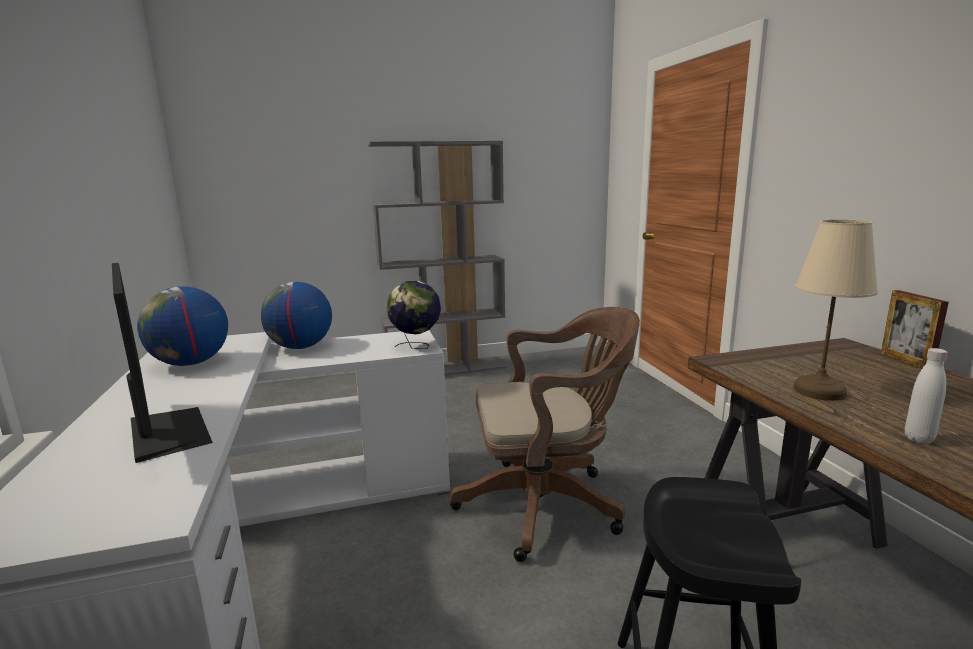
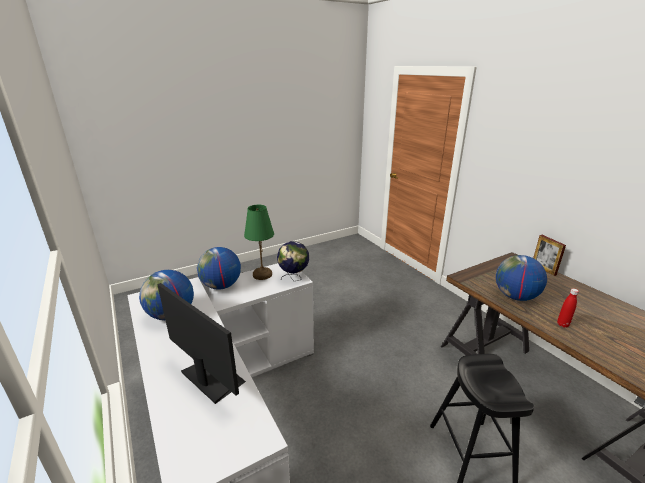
camera: 15 degrees left, 10 degrees up
grey bookcase [368,141,506,376] -> none
brown office chair [450,307,640,562] -> none
beige table lamp [794,220,878,401] -> globe [496,255,547,301]
white bottle [905,348,948,444] -> red bottle [557,288,579,328]
none -> green table lamp [244,205,274,280]

